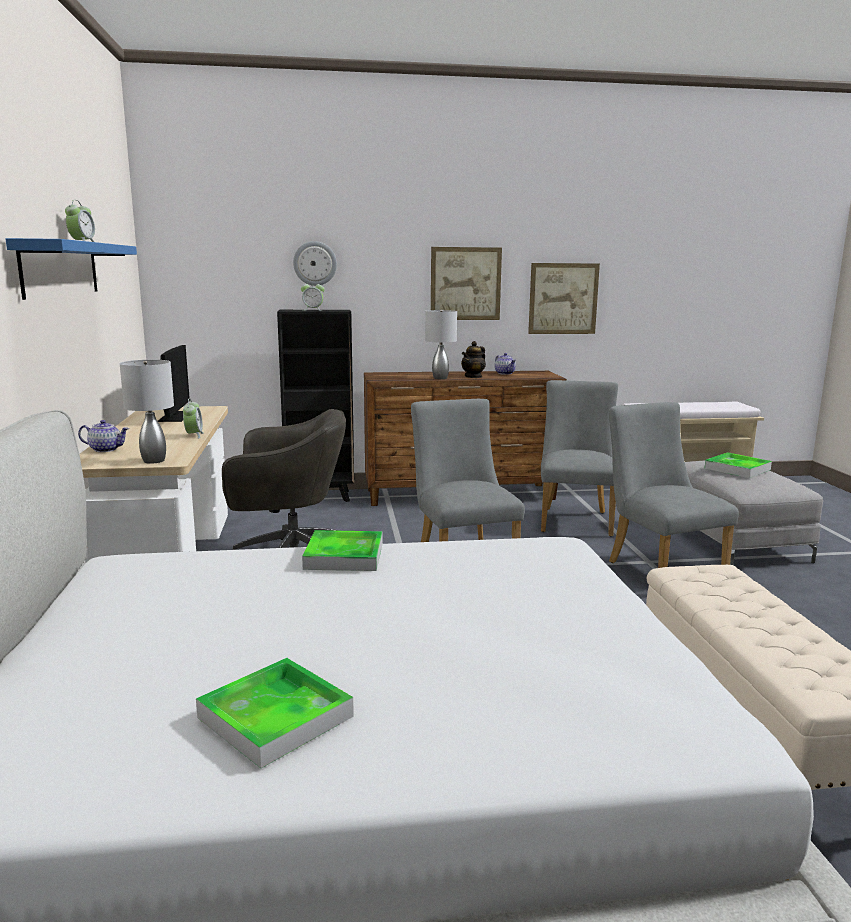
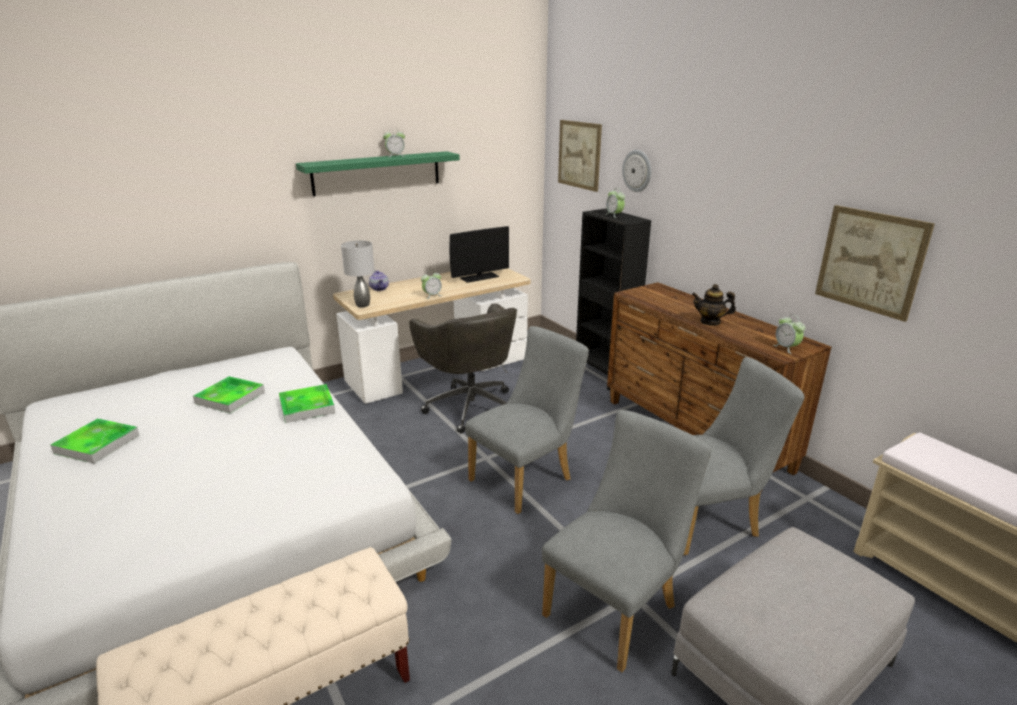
camera: 65 degrees right, 10 degrees up
blue shelf [6,238,137,300] -> green shelf [296,151,460,196]
grey table lamp [425,310,457,379] -> none
picture [431,247,502,320] -> picture moved to [558,120,602,192]
teapot [495,353,516,375] -> none
tray [704,452,772,478] -> tray moved to [193,376,265,413]
none -> alarm clock [773,315,805,354]

